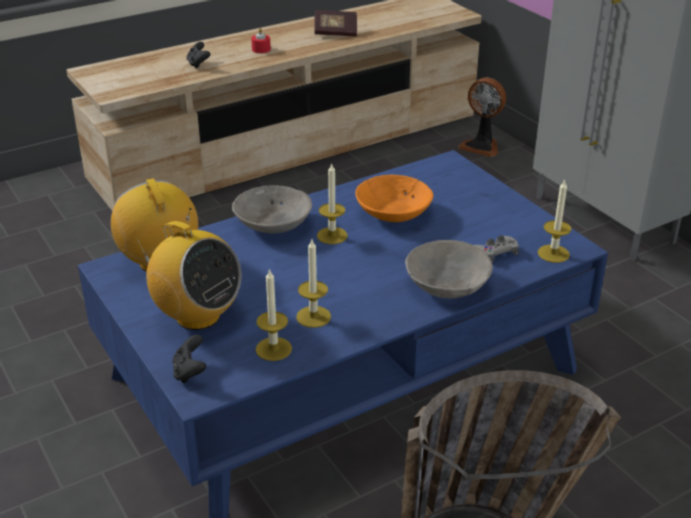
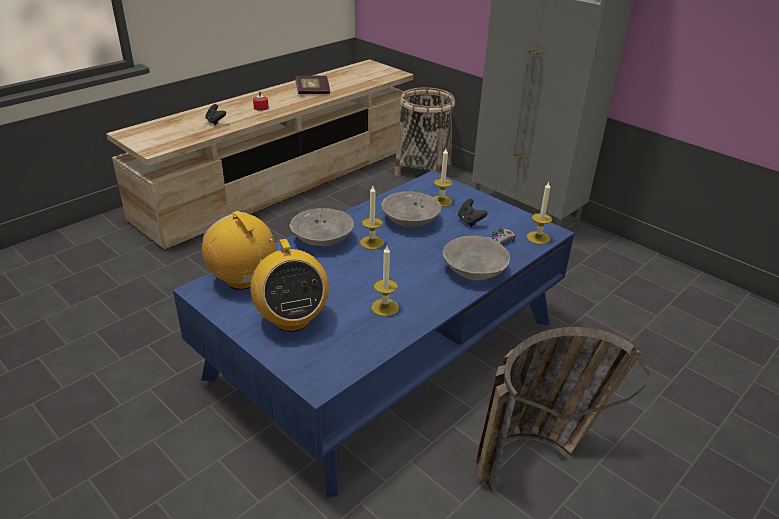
camera: 15 degrees left, 0 degrees up
radio [137,221,242,330] -> radio turned 45 degrees clockwise [251,239,329,332]
black game controller [172,335,206,383] -> black game controller moved to [458,199,487,227]
candle [256,268,292,361] -> candle moved to [433,148,452,207]
orange bowl [355,175,434,222] -> grey bowl [381,192,442,227]
fan [458,78,506,157] -> basket [394,87,455,176]

